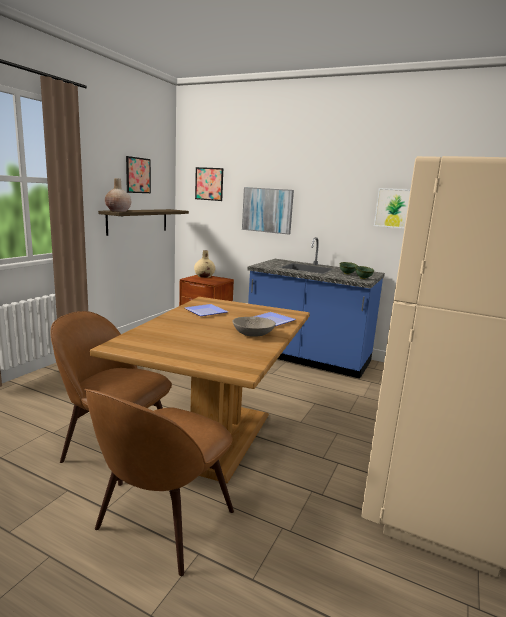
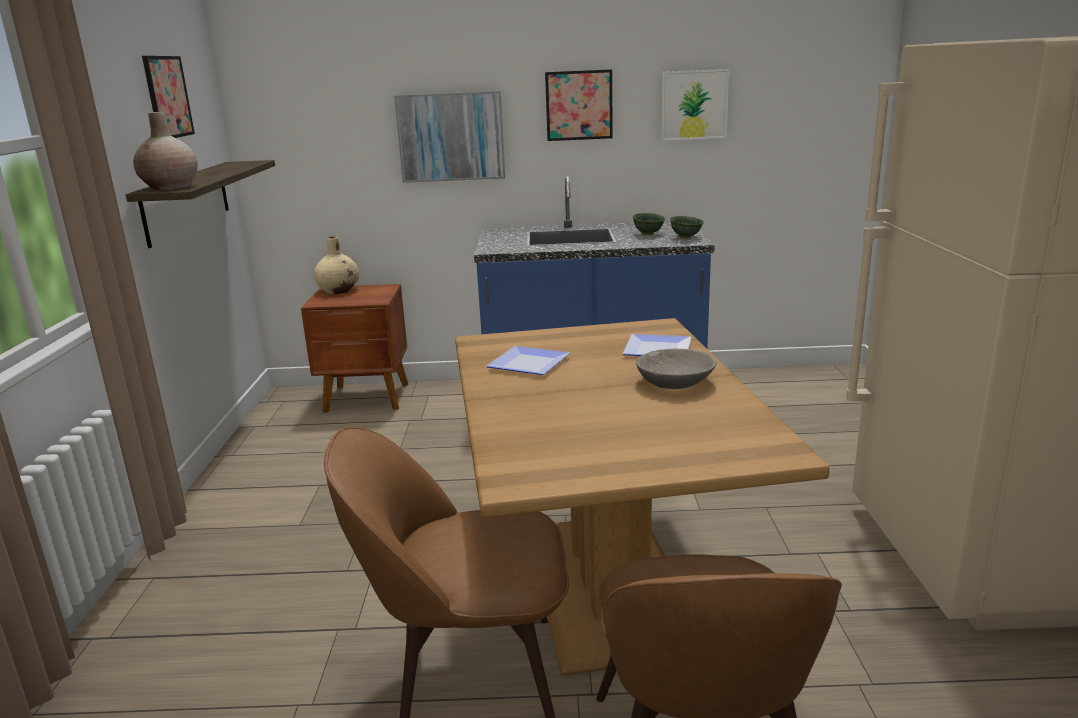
camera: 25 degrees left, 5 degrees up
picture [195,167,223,201] -> picture moved to [545,69,613,141]

